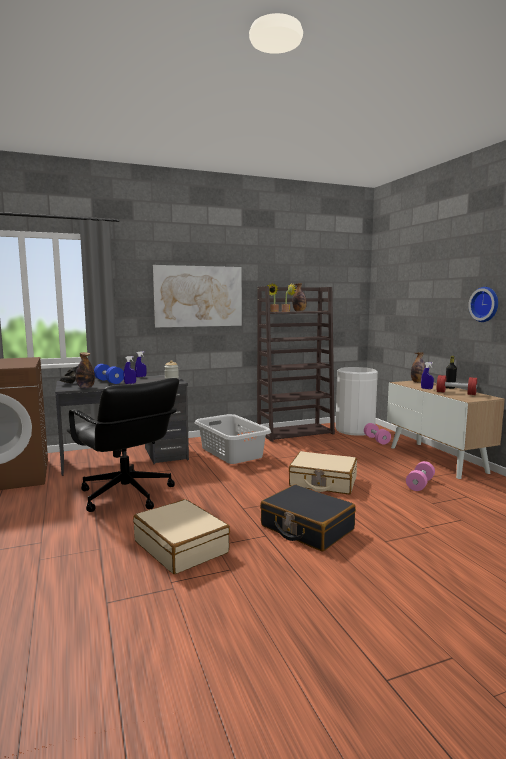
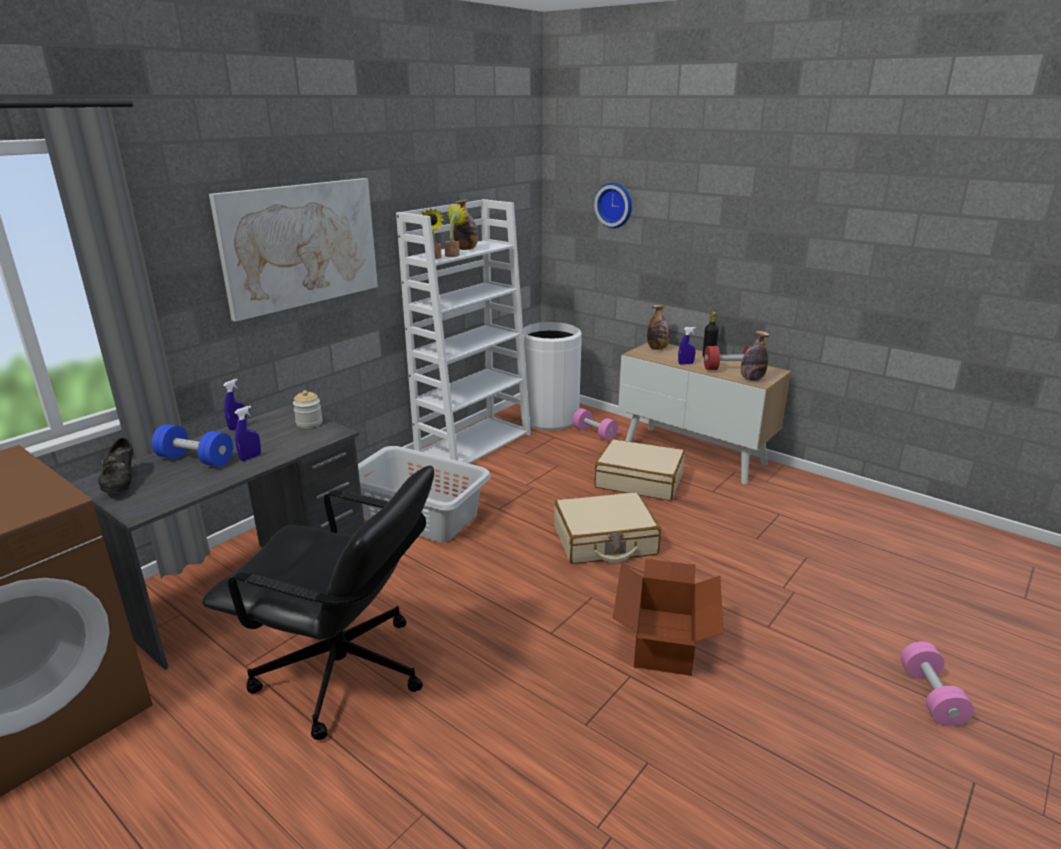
camera: 30 degrees left, 15 degrees up
bottle [76,352,95,388] -> bottle moved to [741,331,769,381]
beige suitcase [133,499,230,574] -> beige suitcase moved to [594,439,685,501]
brown bookcase [257,286,335,442] -> white bookcase [396,199,531,464]
black suitcase [260,484,356,552] -> cardboard box [613,559,723,676]
pink dumbbell [406,461,435,491] -> pink dumbbell moved to [901,641,974,726]
wall clock [468,287,498,322] -> wall clock moved to [594,183,632,228]

